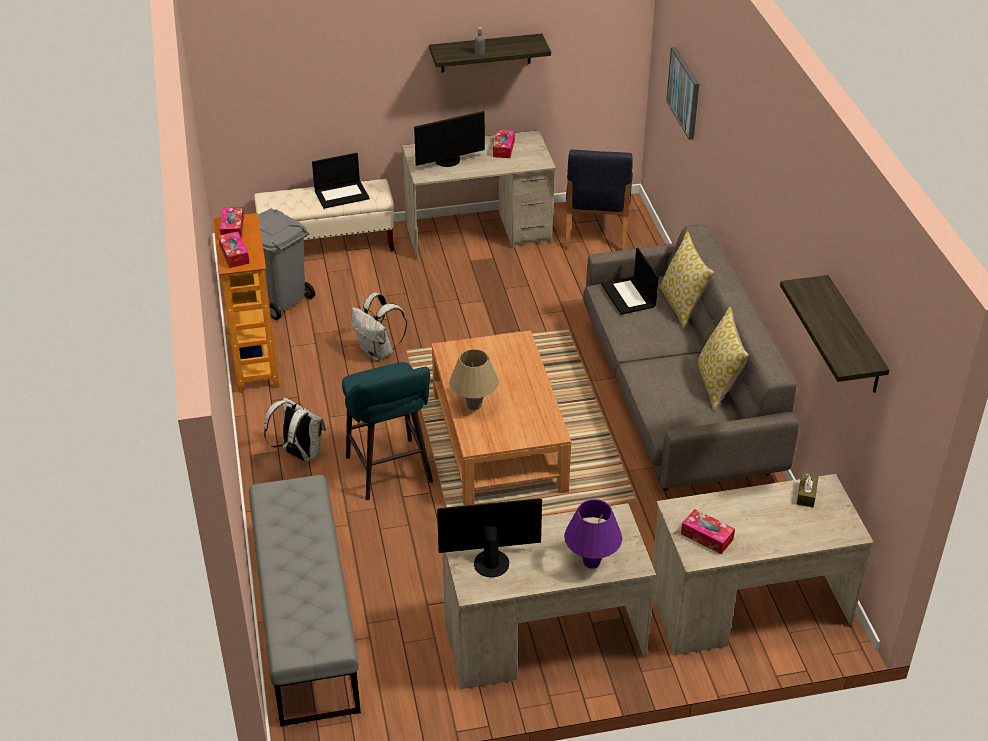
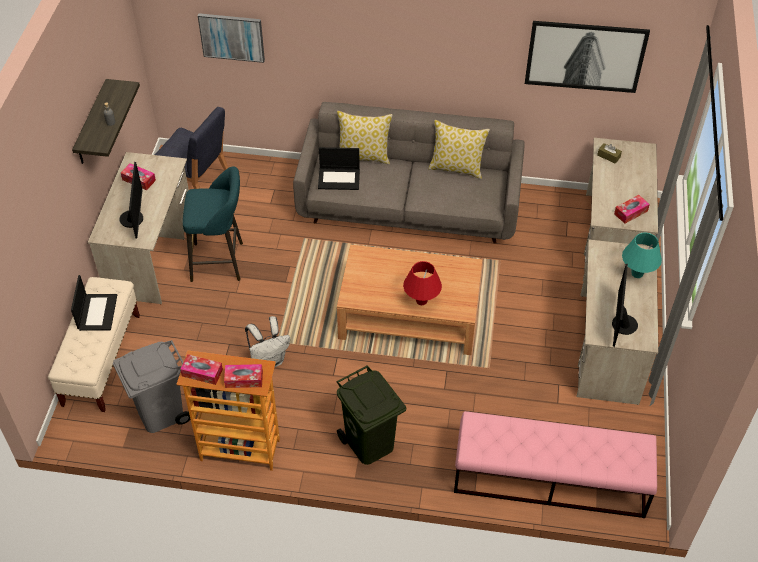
camera: 70 degrees left, 10 degrees up
grey bench [249,475,361,727] -> pink bench [454,411,657,518]
white backpack [264,397,326,462] -> green trash can [336,365,406,465]
turquoise stool [342,362,433,500] -> turquoise stool moved to [183,166,243,282]
beige table lamp [449,349,499,410] -> red table lamp [403,261,442,305]
purple table lamp [564,499,622,569] -> turquoise table lamp [622,232,662,278]
shelf [780,275,889,393] -> picture [525,21,650,93]

